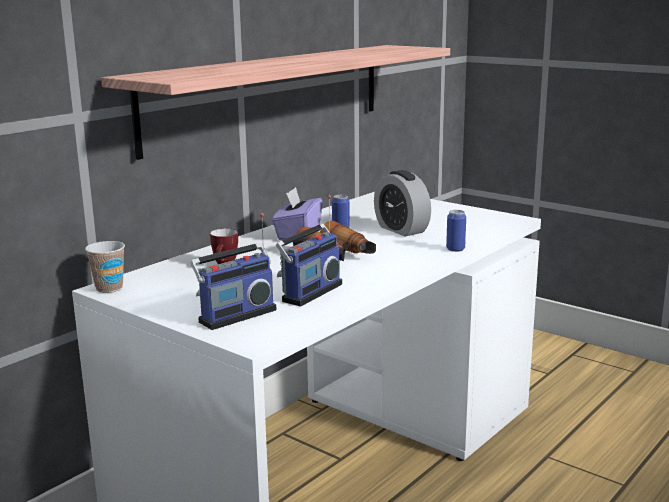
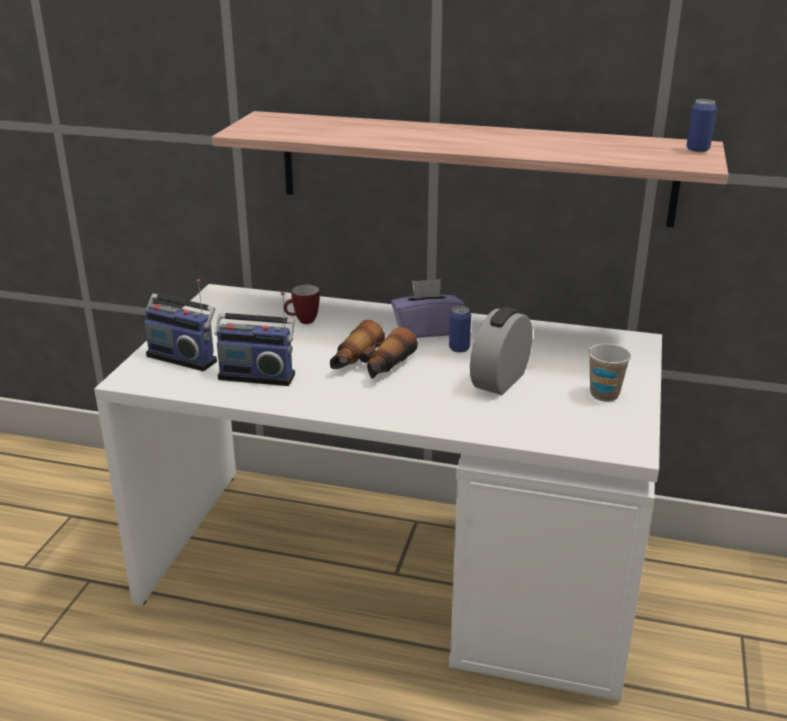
camera: 65 degrees right, 10 degrees up
cup [85,241,125,293] -> cup moved to [588,344,631,402]
can [446,210,466,252] -> can moved to [686,99,717,152]

